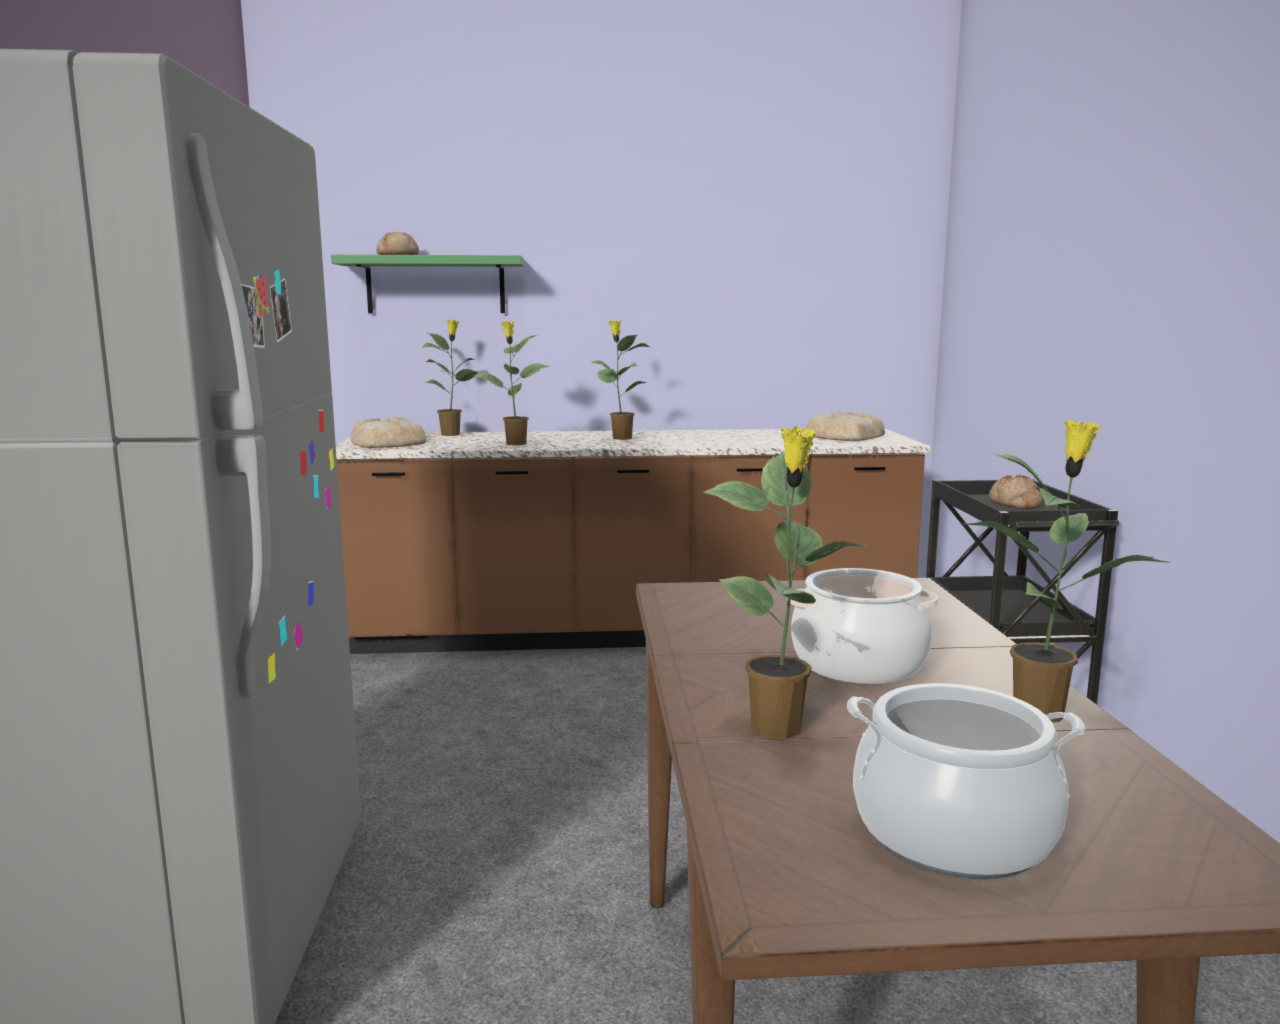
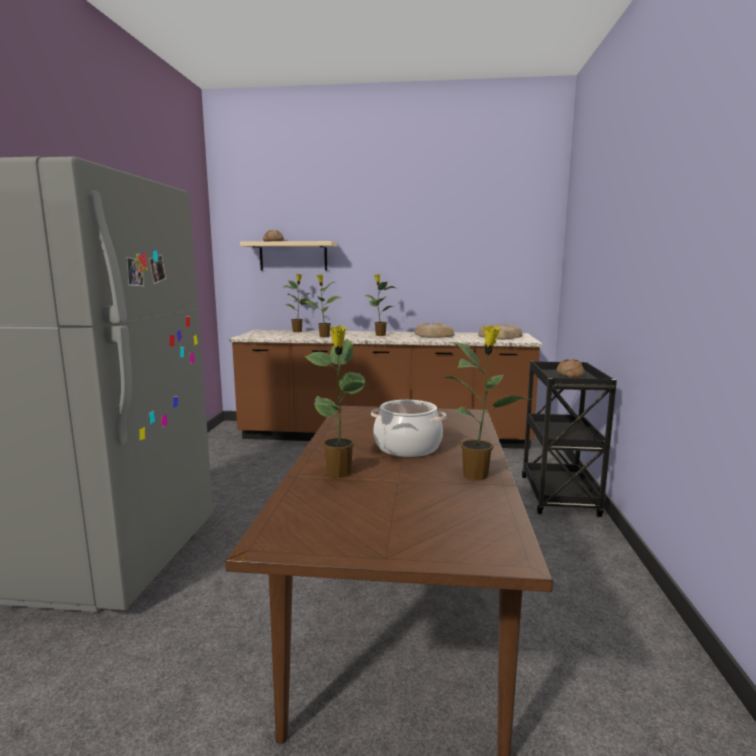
camera: 10 degrees right, 0 degrees up
green shelf [331,255,524,313] -> beige shelf [240,241,337,271]
bread [350,417,427,448] -> bread moved to [415,323,454,338]
cooking pot [847,683,1085,879] -> none

